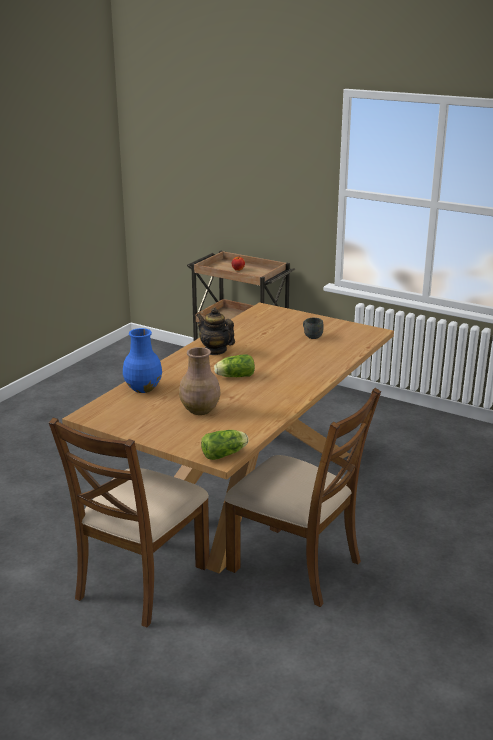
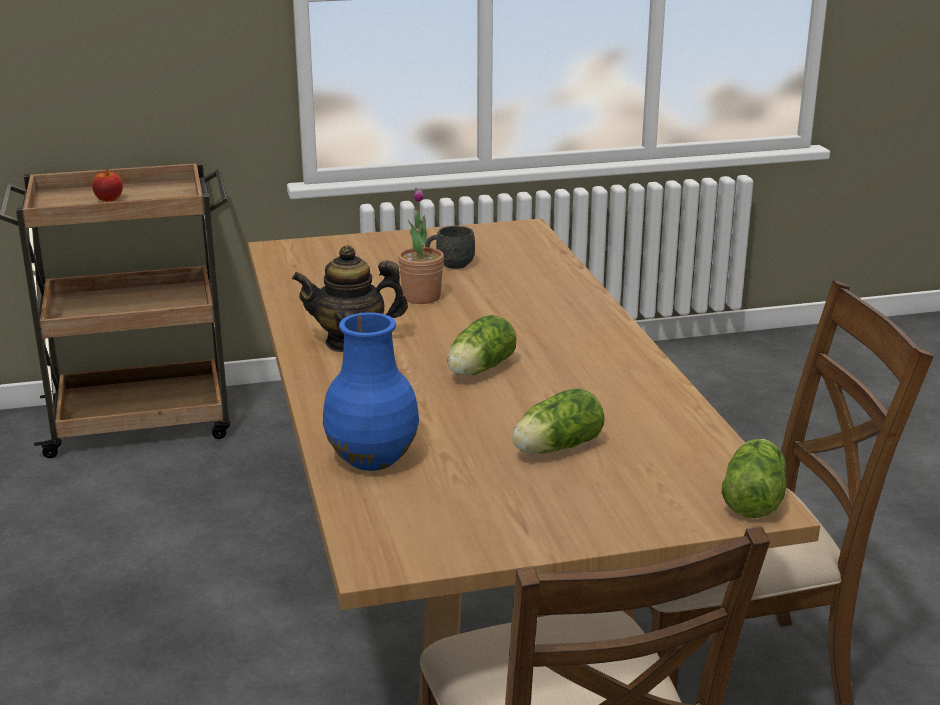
camera: 45 degrees left, 0 degrees up
brown vase [179,347,220,415] -> lettuce [512,389,605,454]
none -> potted plant [398,188,444,304]

